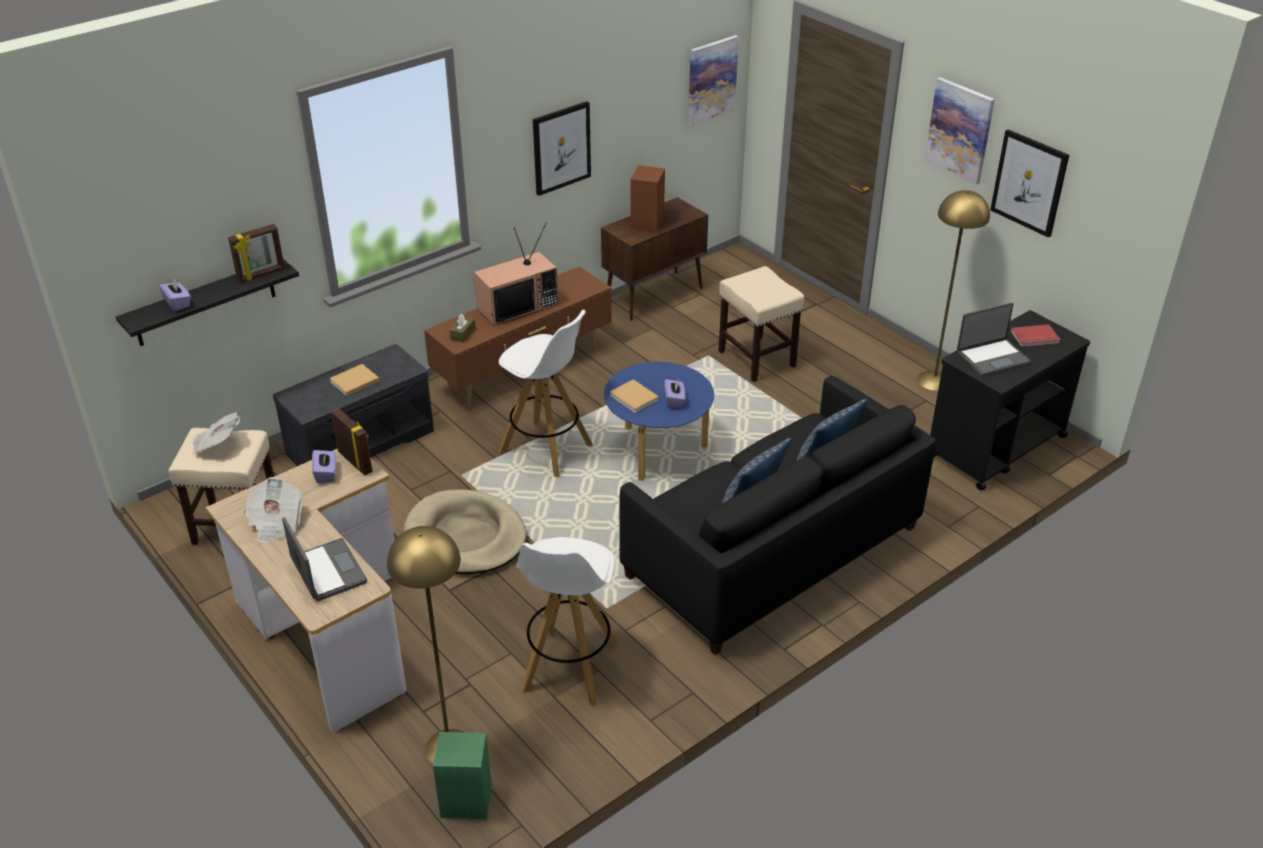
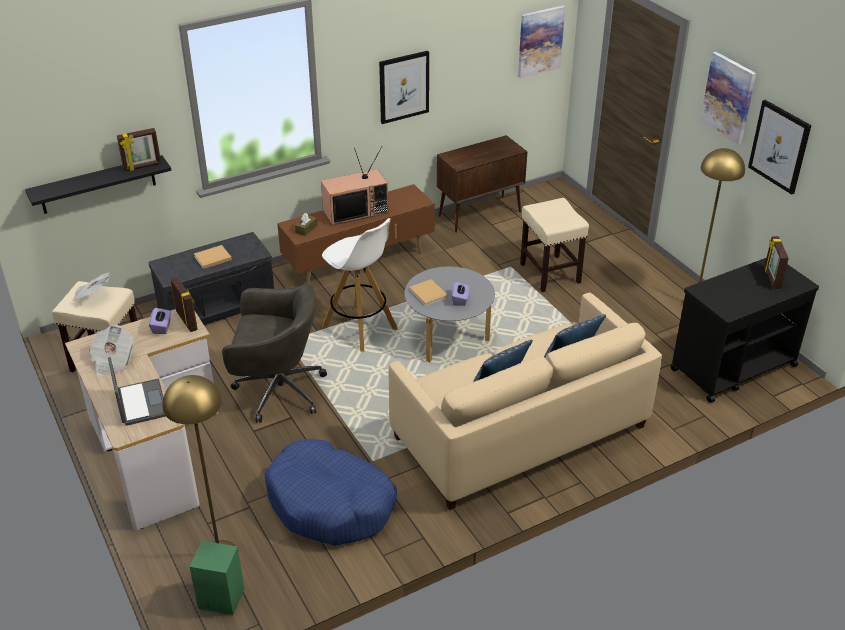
camera: 10 degrees right, 0 degrees up
purple tissue box [159,279,191,311] -> none
beige dog bed [403,489,526,575] -> grey office chair [222,284,327,423]
white stool [516,537,618,707] -> blue dog bed [265,439,397,546]
blue coffee table [604,362,714,481] -> grey coffee table [404,267,495,362]
black sofa [619,376,936,655] -> beige sofa [389,293,662,510]
brown speaker [630,165,665,232] -> none
laptop [957,303,1031,376] -> none
red book [1010,324,1060,347] -> picture frame [764,236,789,290]

